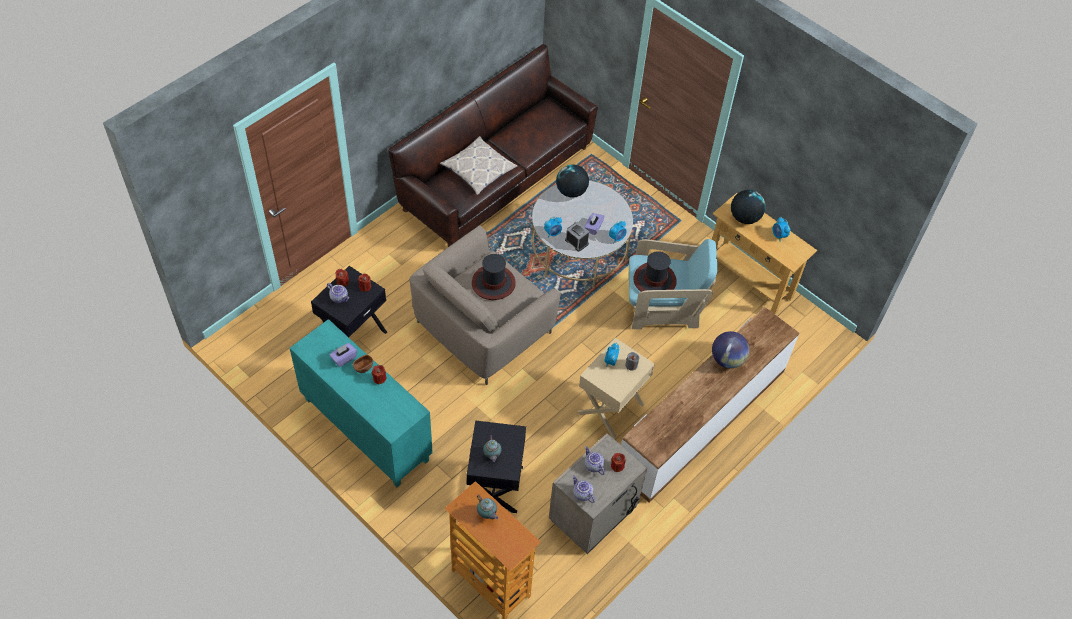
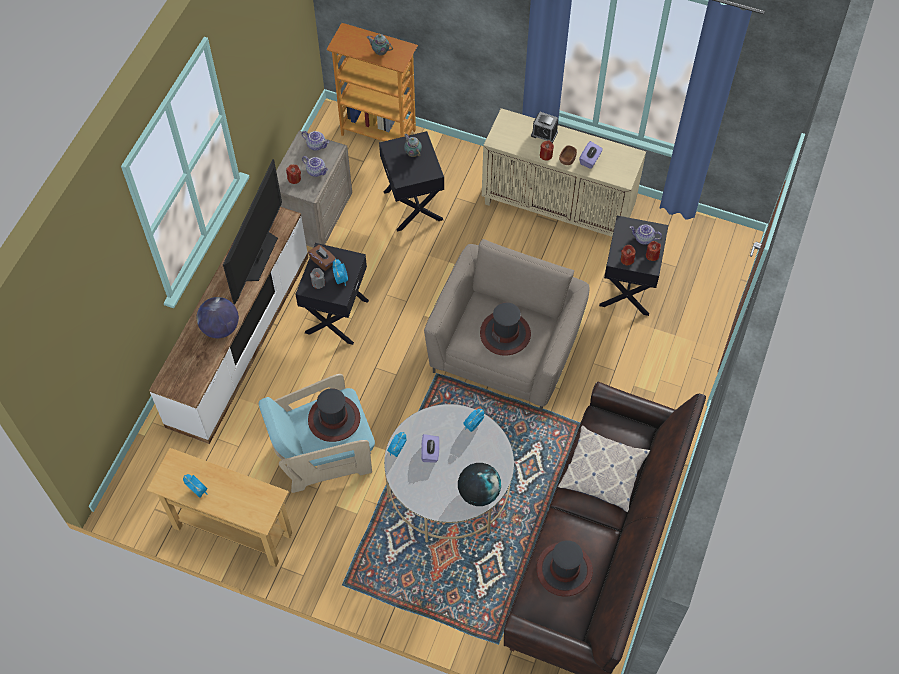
camera: 160 degrees right, 5 degrees up
turquoise cabinet [290,319,433,487] -> beige cabinet [482,108,646,237]
alarm clock [565,222,589,252] -> alarm clock moved to [531,112,558,143]
beige side table [578,338,655,438] -> black side table [295,243,369,345]
globe [731,190,766,224] -> none
none -> television [223,159,282,304]
none -> brown tissue box [308,245,336,271]
none -> hat [536,540,593,596]

